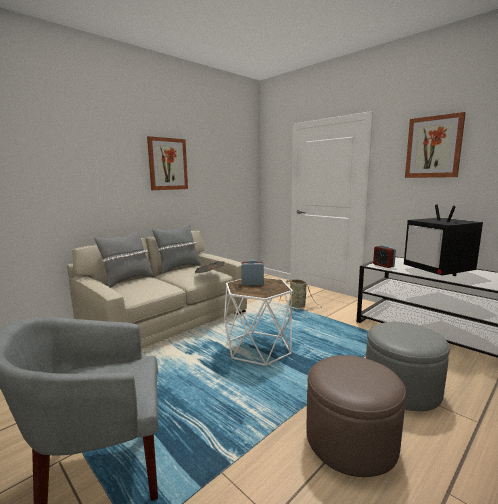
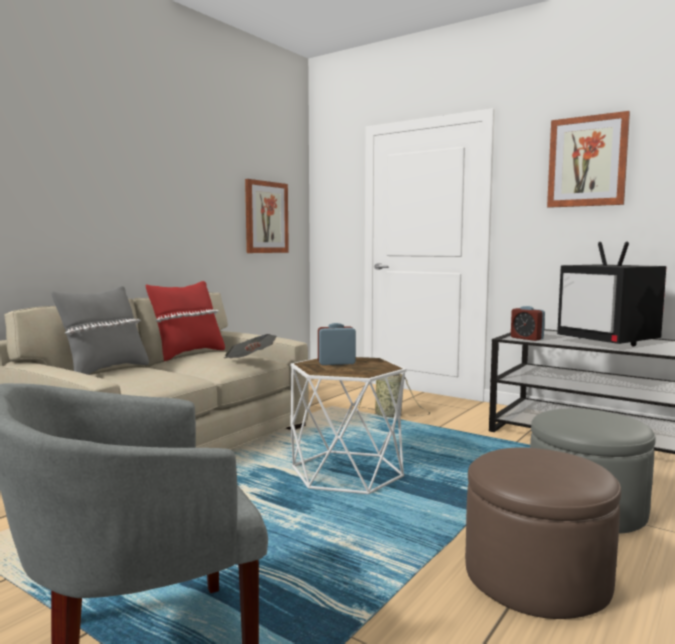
camera: 10 degrees left, 5 degrees down
picture [147,136,188,190] -> picture moved to [245,179,289,253]
grey pillow [152,225,200,274] -> red pillow [146,281,225,361]

